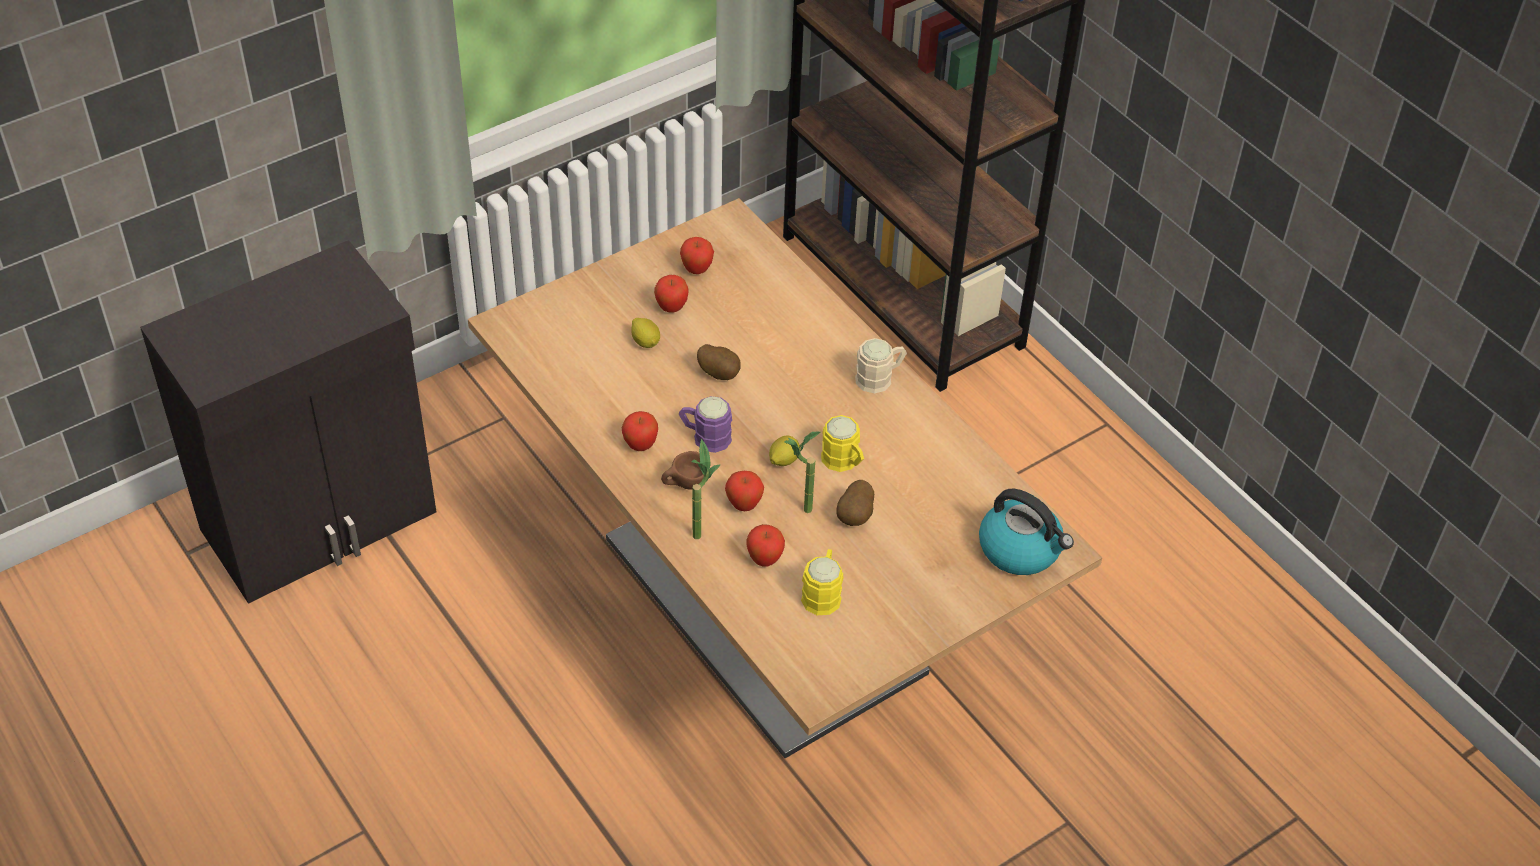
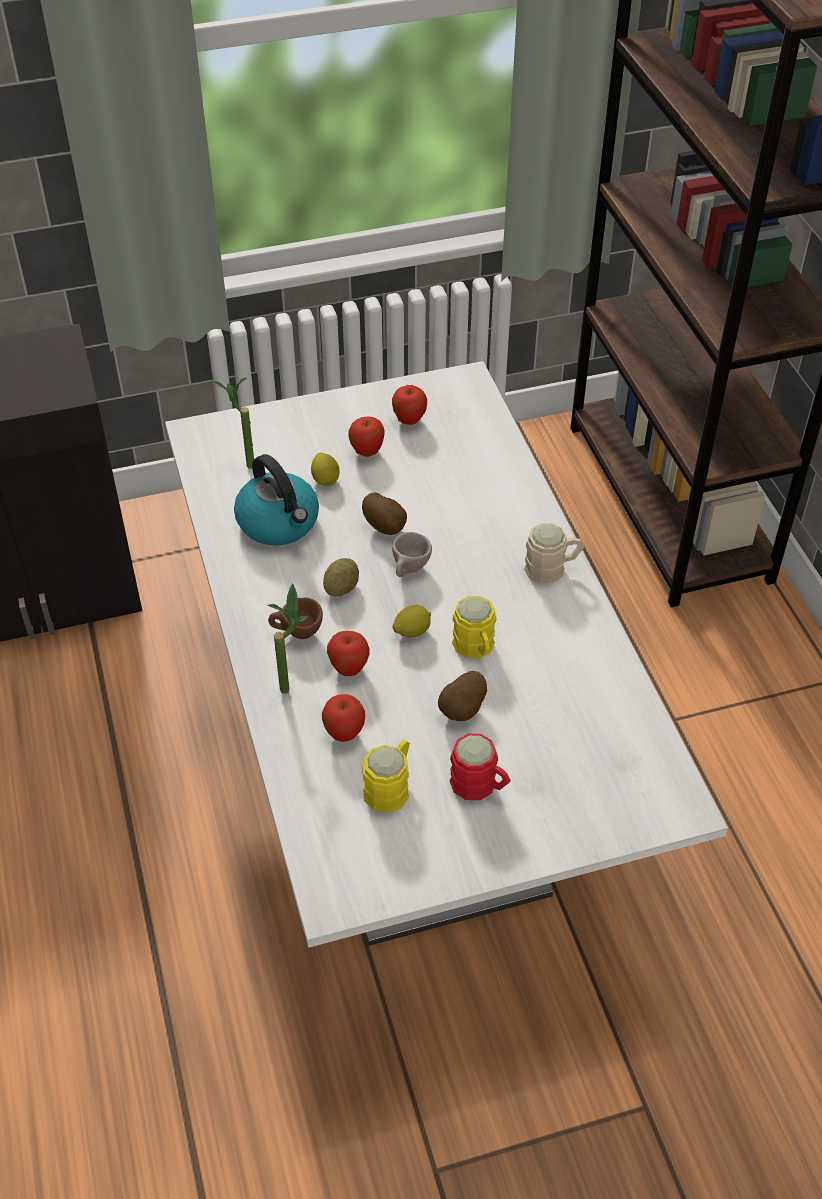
camera: 20 degrees right, 0 degrees up
brown dining table [468,198,1102,758] -> white dining table [165,361,728,948]
apple [622,411,658,451] -> none
purple mug [679,396,732,453] -> potato [323,558,359,597]
potted plant [784,432,820,513] -> potted plant moved to [211,378,254,469]
kettle [979,489,1074,575] -> kettle moved to [234,454,319,546]
none -> beige cup [392,532,432,577]
none -> red mug [450,734,511,800]

